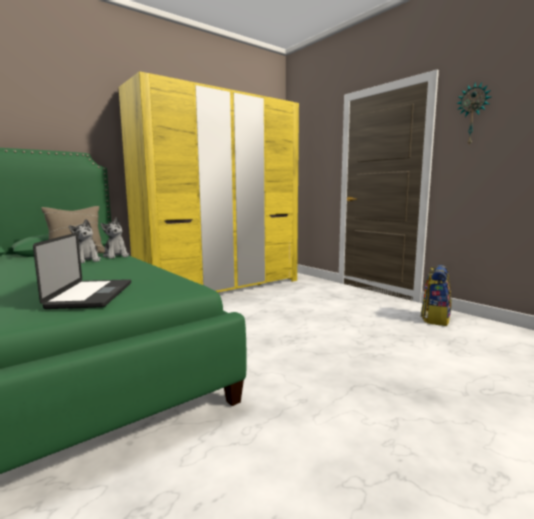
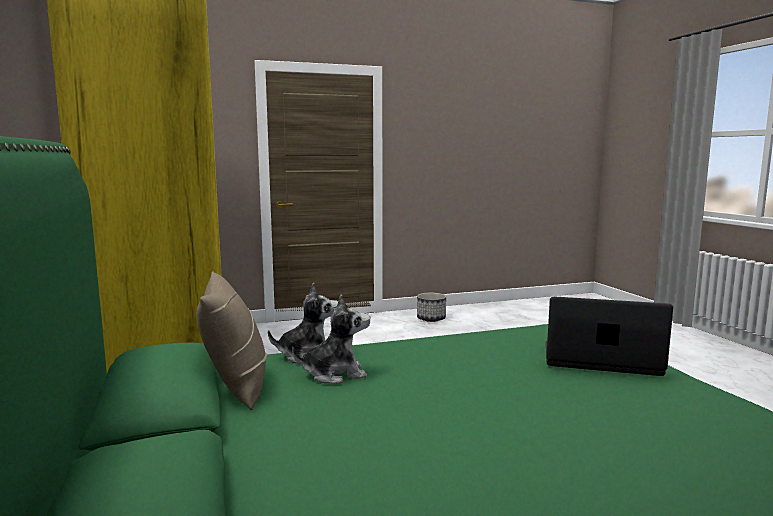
camera: 70 degrees left, 0 degrees up
backpack [421,265,451,326] -> planter [417,293,446,322]
wall clock [456,82,491,146] -> none

